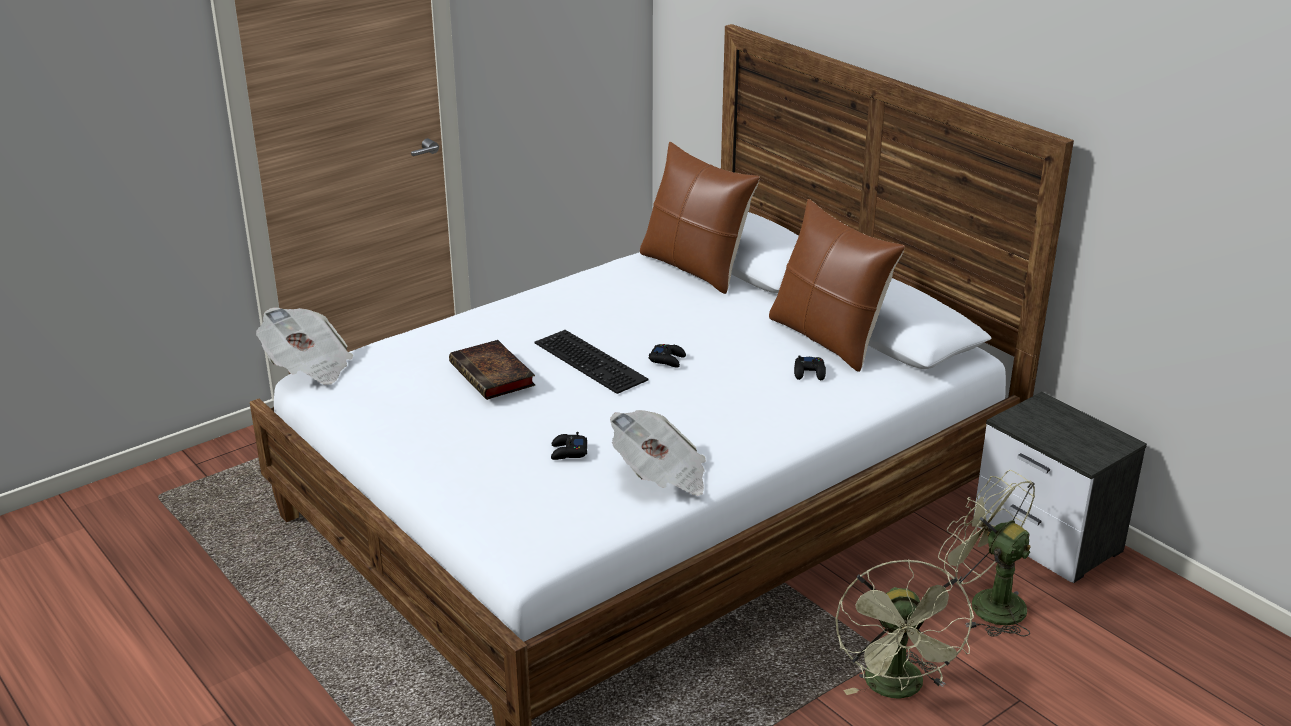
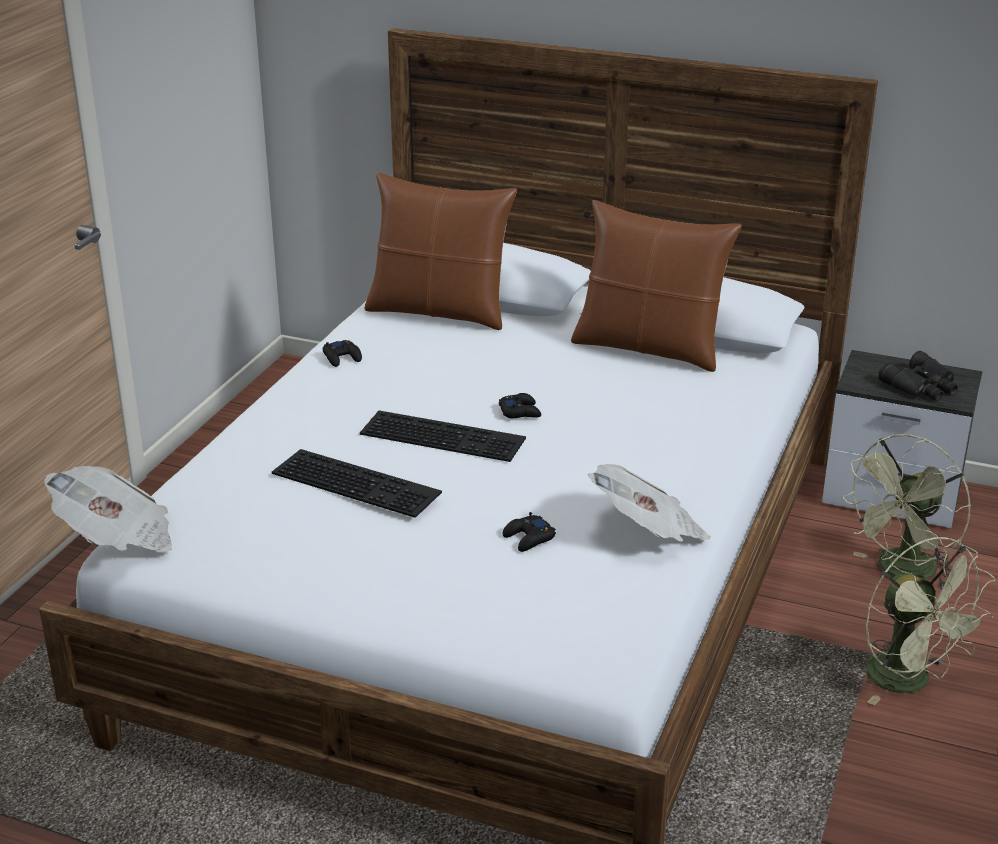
camera: 30 degrees left, 0 degrees up
book [449,340,535,400] -> keyboard [272,449,442,518]
black game controller [794,355,826,380] -> black game controller moved to [323,340,362,367]
green fan [938,470,1035,637] -> green fan turned 60 degrees counterclockwise [842,434,971,588]
none -> black binoculars [878,351,958,401]

